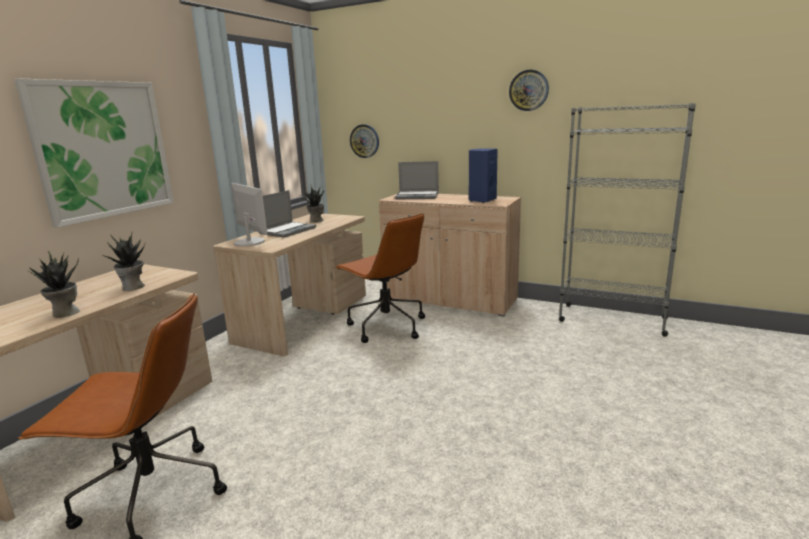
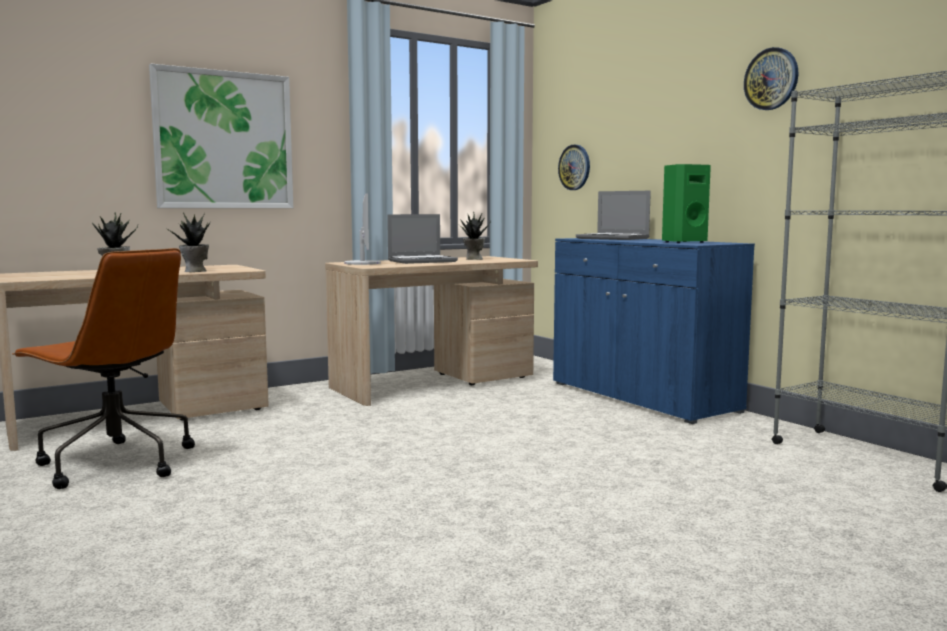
camera: 30 degrees right, 10 degrees down
brown office chair [335,213,425,343] -> none
beige cabinet [379,194,521,317] -> blue cabinet [553,238,755,424]
blue speaker [469,148,498,203] -> green speaker [662,164,711,243]

